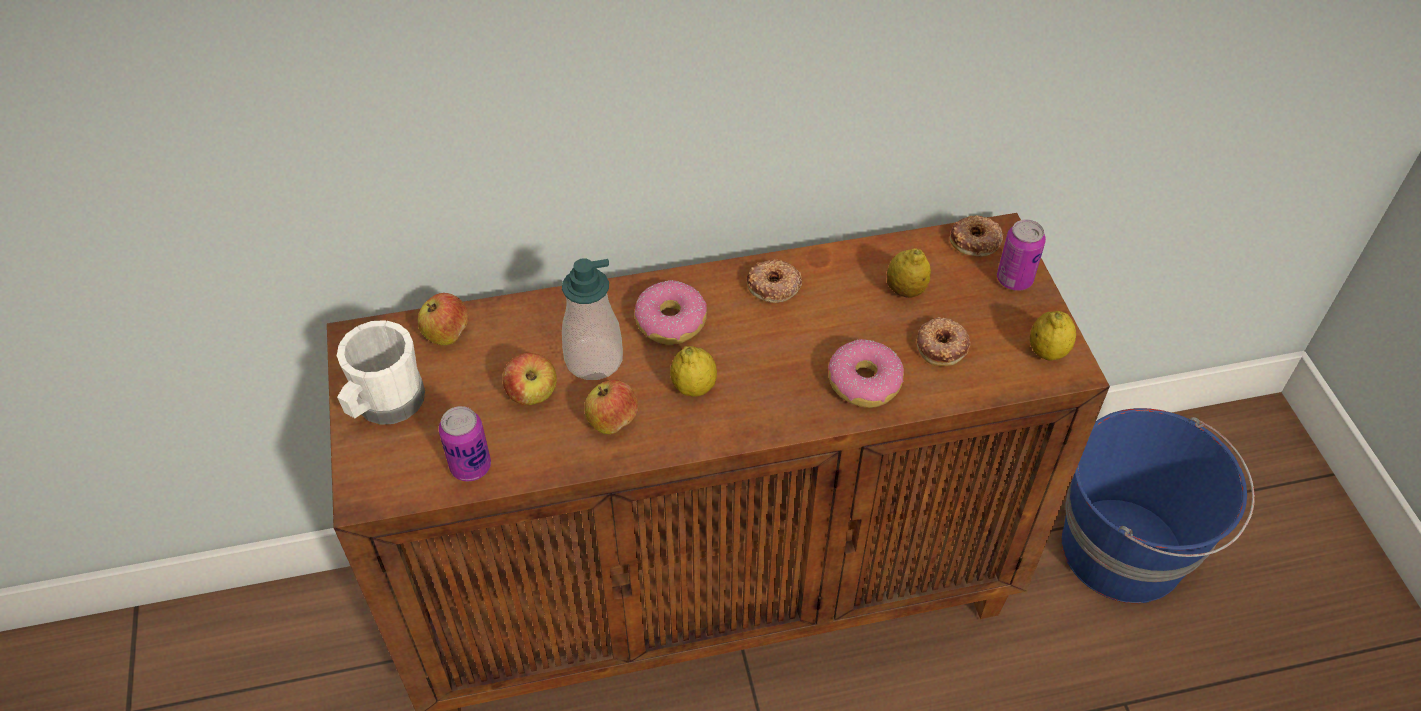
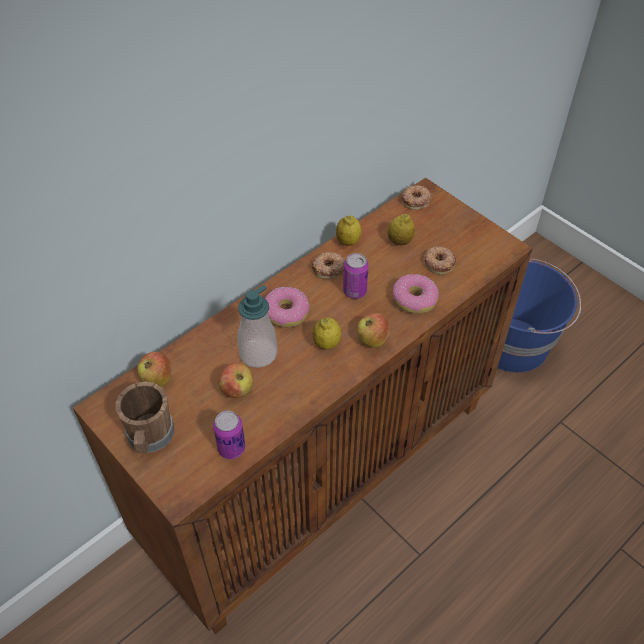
camera: 30 degrees left, 0 degrees up
white mug [337,320,425,425] -> brown mug [116,381,174,453]
apple [584,380,638,434] -> apple moved to [357,313,390,347]
can [997,219,1046,291] -> can moved to [343,253,369,299]
lemon [1030,311,1076,360] -> lemon moved to [336,216,362,246]

